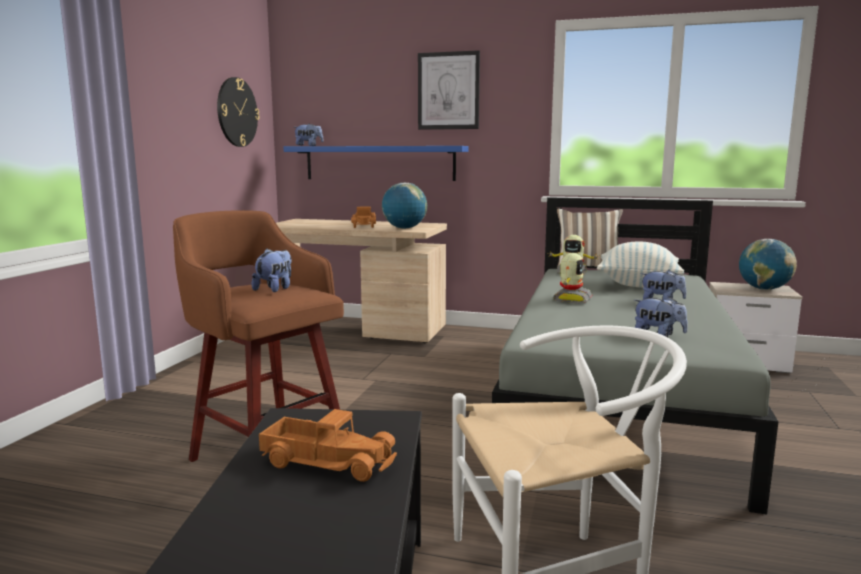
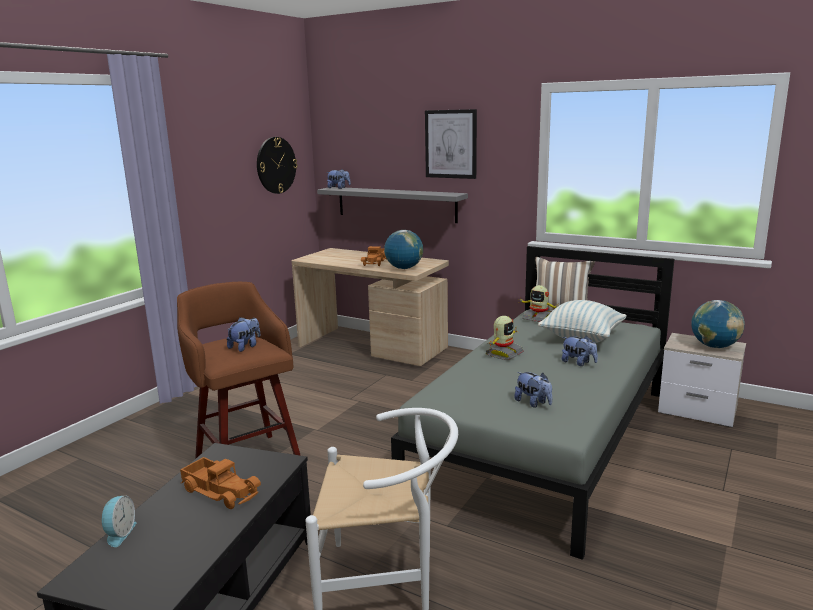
camera: 15 degrees right, 5 degrees up
blue shelf [284,146,469,181] -> grey shelf [317,187,468,223]
none -> alarm clock [102,496,137,547]

